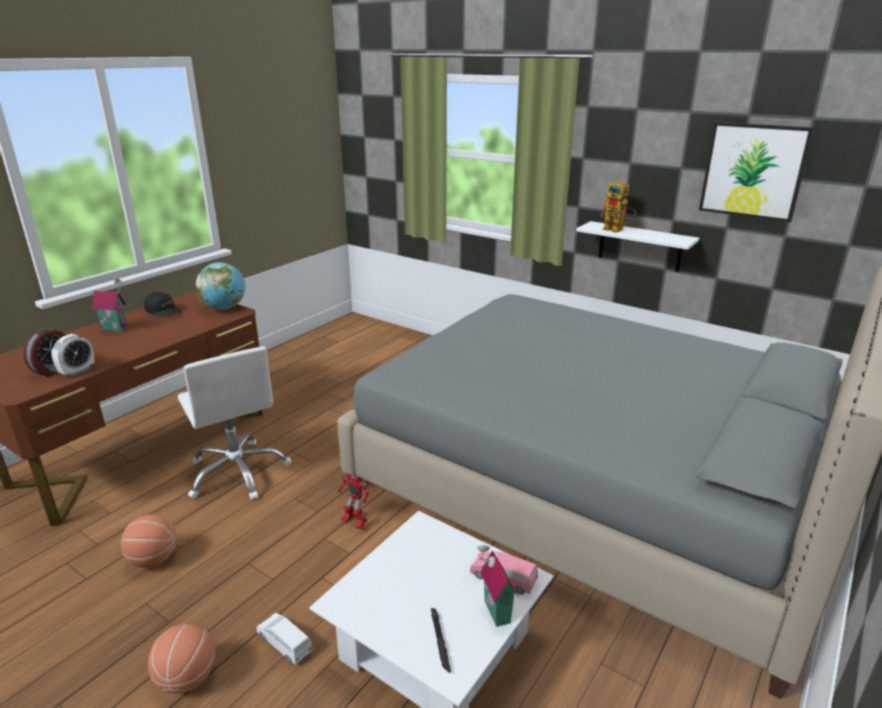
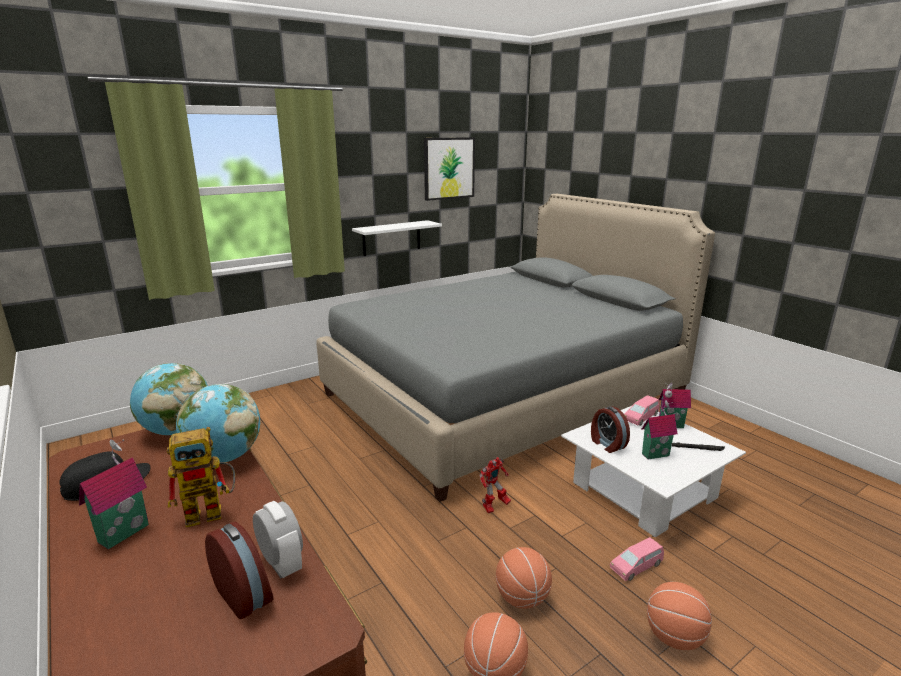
camera: 70 degrees left, 5 degrees down
white office chair [178,346,291,500] -> none
white toy car [256,613,313,665] -> pink toy car [610,537,664,581]
toy robot [600,181,636,233] -> toy robot moved to [167,427,235,527]
none -> globe [176,384,260,462]
none -> basketball [496,547,552,609]
none -> alarm clock [591,406,630,453]
none -> toy house [641,400,677,459]

